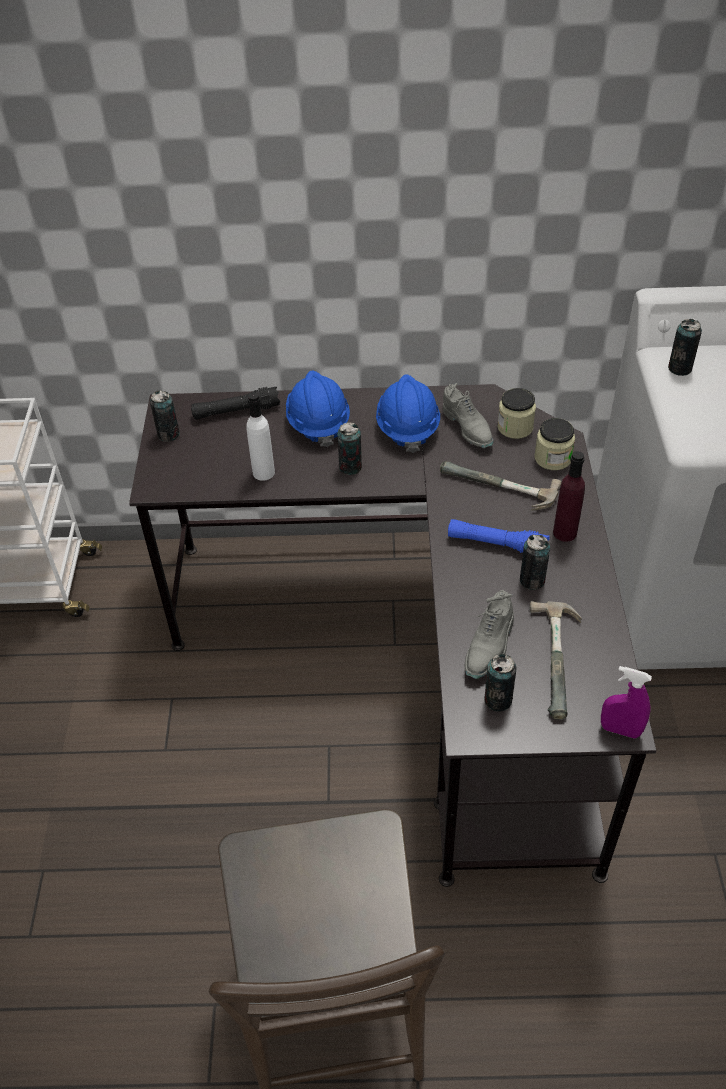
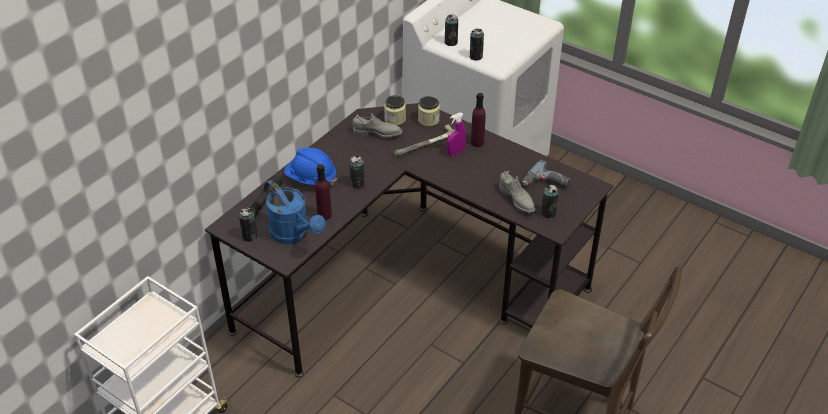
camera: 55 degrees left, 5 degrees down
white bottle [246,392,275,481] -> purple bottle [315,164,332,220]
blue hard hat [376,374,440,453] -> none
blue flashlight [448,519,550,553] -> none
can [520,534,550,590] -> can moved to [470,29,484,61]
hammer [530,601,582,720] -> power drill [522,160,571,188]
purple spray bottle [601,666,652,739] -> purple spray bottle moved to [447,113,466,156]
none -> blue watering can [264,180,326,244]

